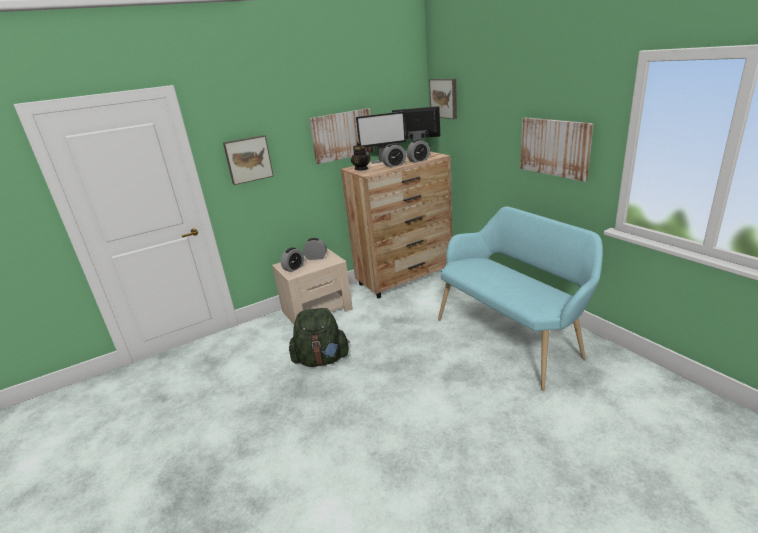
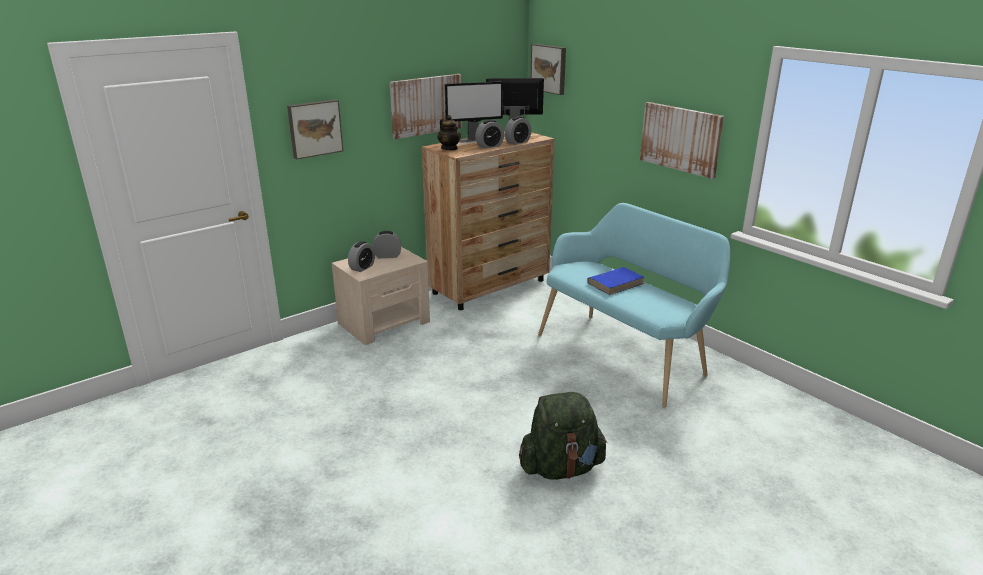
camera: 10 degrees left, 0 degrees up
green backpack [289,308,350,367] -> green backpack moved to [519,392,607,480]
none -> blue book [587,267,644,295]

